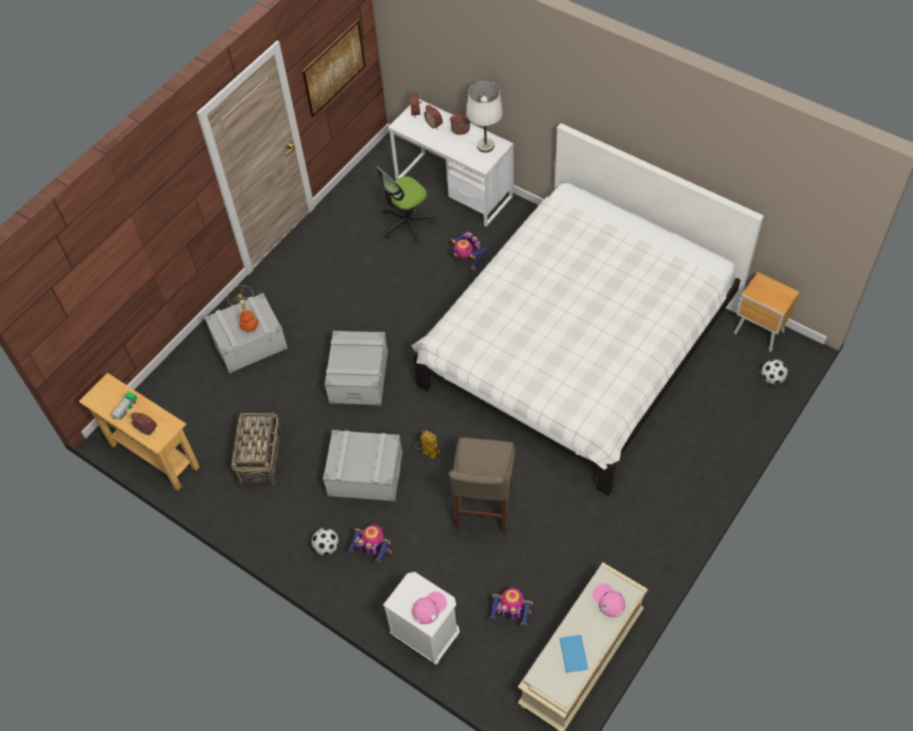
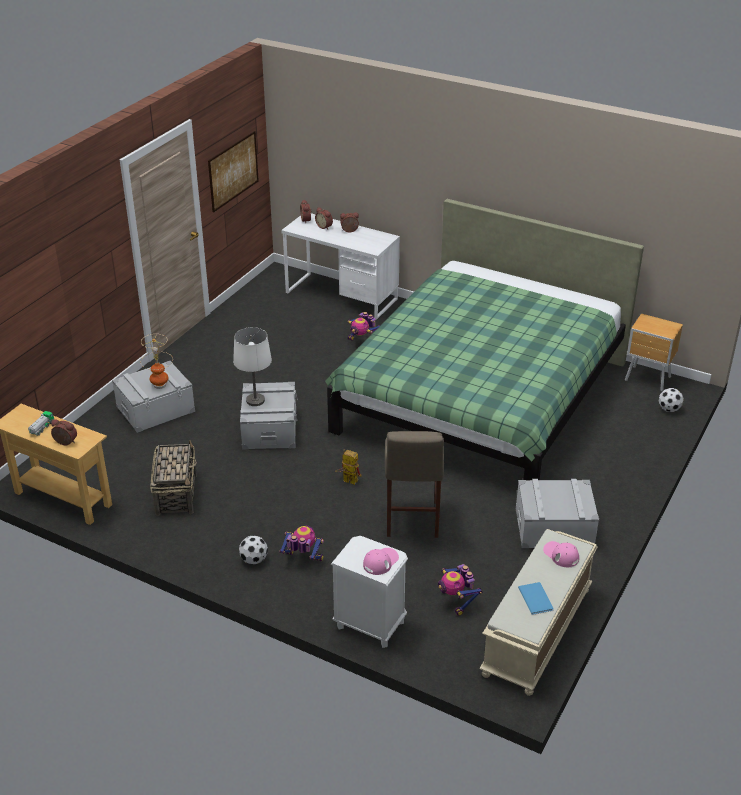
camera: 10 degrees left, 20 degrees down
grey storage box [323,430,403,501] -> grey storage box moved to [516,479,599,548]
office chair [376,166,435,243] -> none
white bed [412,123,764,496] -> green bed [325,199,644,480]
white table lamp [467,81,503,153] -> white table lamp moved to [233,327,272,406]
toy robot [490,586,533,626] -> toy robot turned 120 degrees counterclockwise [438,564,482,616]

